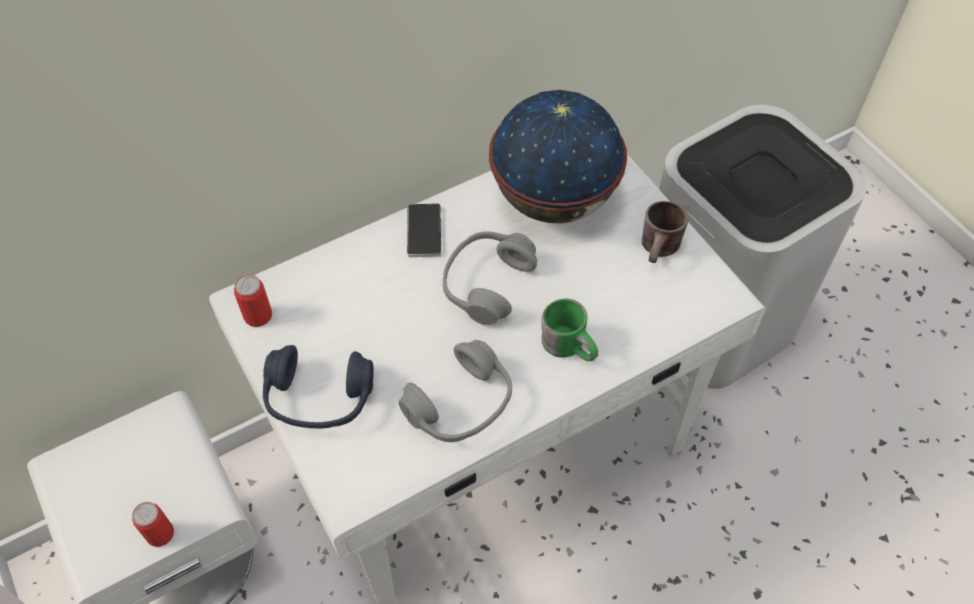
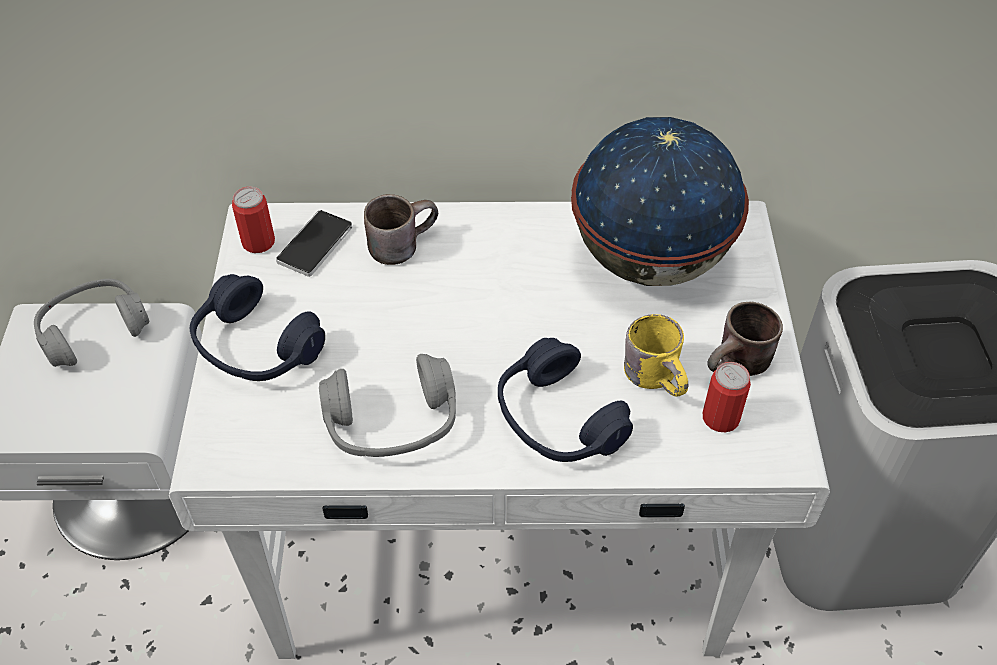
camera: 30 degrees right, 5 degrees down
can [132,502,174,547] -> can moved to [703,362,751,432]
phone [407,203,441,257] -> phone moved to [276,210,352,277]
grey headphones [443,231,537,325] -> grey headphones moved to [34,279,149,367]
green mug [541,298,598,361] -> blue headphones [498,338,633,462]
none -> brown mug [364,194,438,265]
none -> yellow mug [624,314,688,397]

